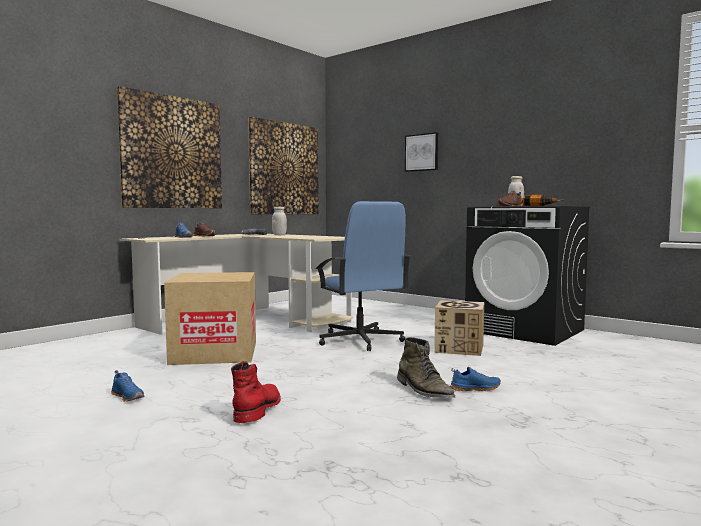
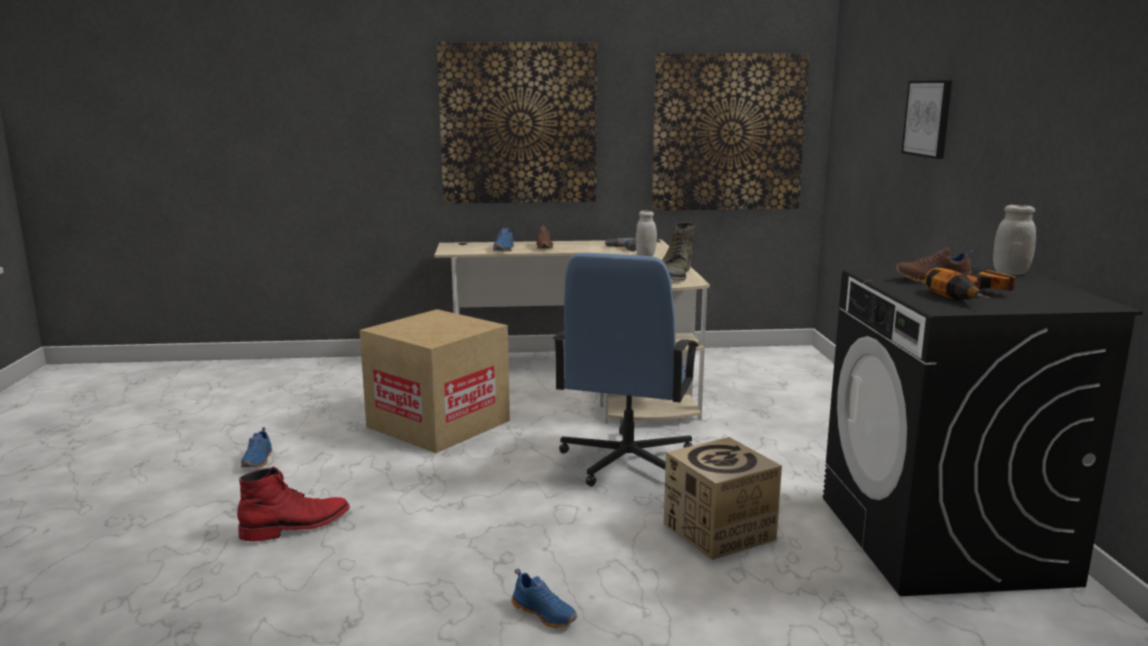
camera: 45 degrees right, 10 degrees up
green boot [397,337,455,398] -> green boot moved to [662,222,695,281]

